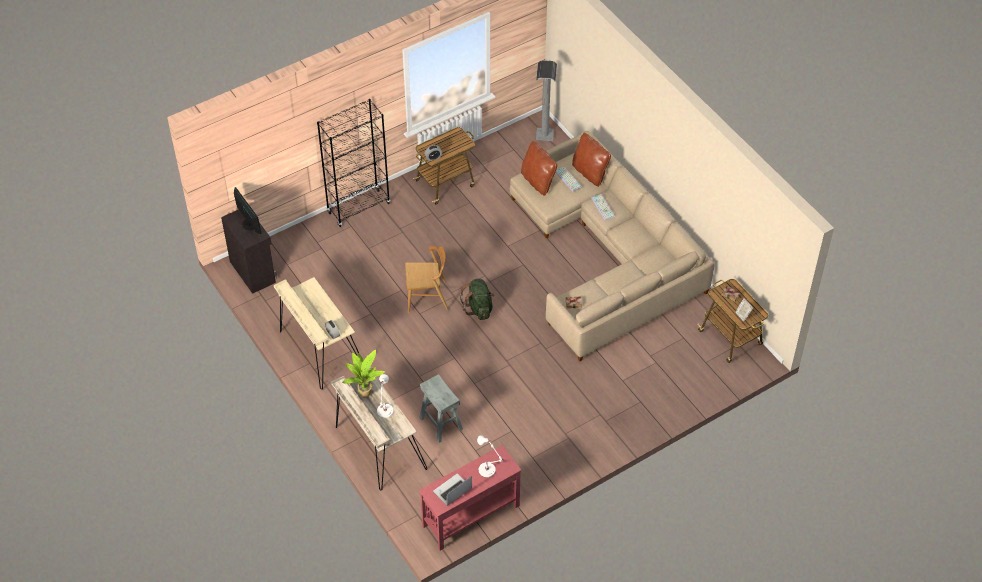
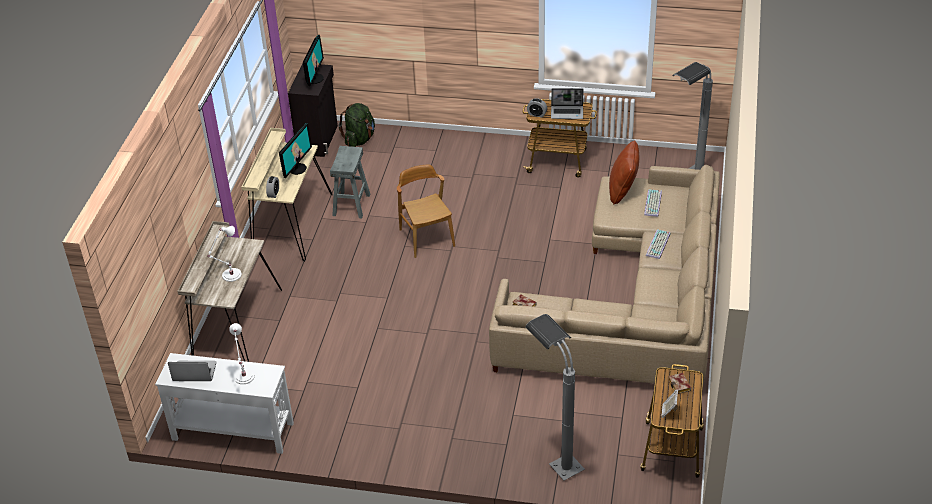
camera: 45 degrees right, 10 degrees down
black bookcase [317,99,390,227] -> none
potted plant [342,350,385,398] -> none
brown chair [405,245,449,313] -> brown chair turned 150 degrees counterclockwise [397,164,455,258]
grey stool [419,374,463,443] -> grey stool moved to [330,146,370,218]
red console table [419,445,522,551] -> white console table [155,353,294,454]
green backpack [460,279,495,320] -> green backpack moved to [338,103,375,147]
brown pillow [572,133,611,187] -> none
none -> monitor [279,123,312,178]
none -> grey floor lamp [526,314,585,481]
none -> laptop [551,88,584,119]

